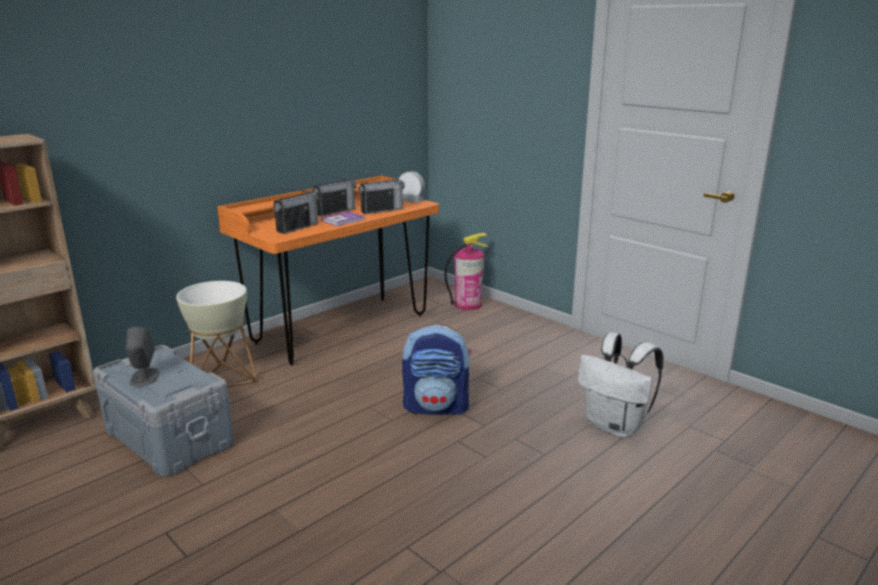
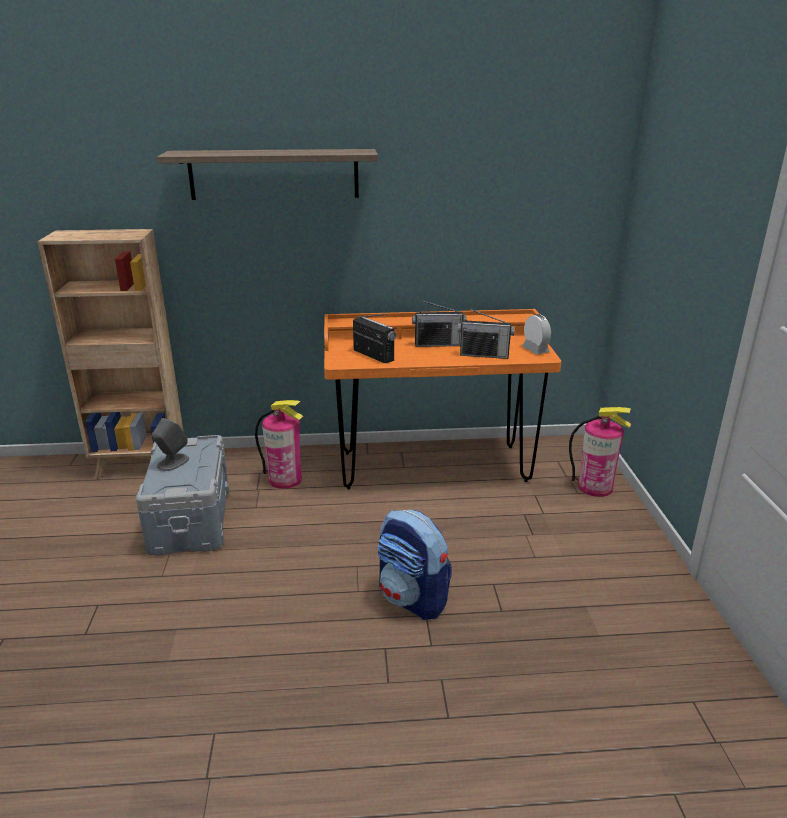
camera: 40 degrees right, 5 degrees up
planter [176,281,257,387] -> fire extinguisher [255,400,303,489]
radio [273,186,319,234] -> radio turned 120 degrees counterclockwise [353,314,396,363]
book [321,211,365,226] -> none
white backpack [577,333,664,438] -> none
none -> shelf [157,149,378,200]

